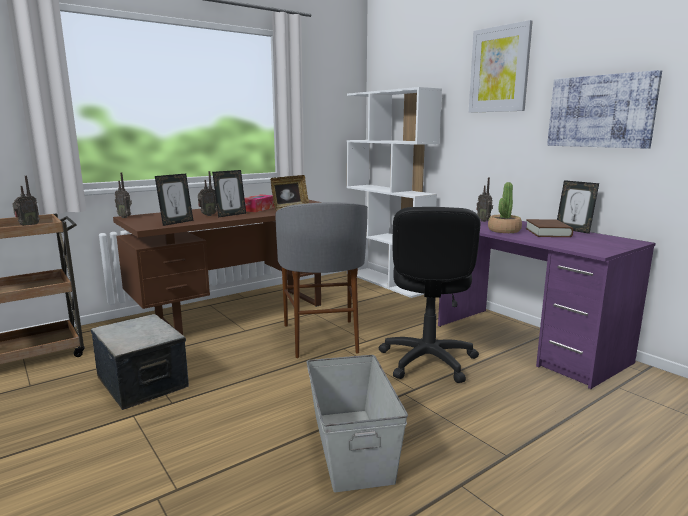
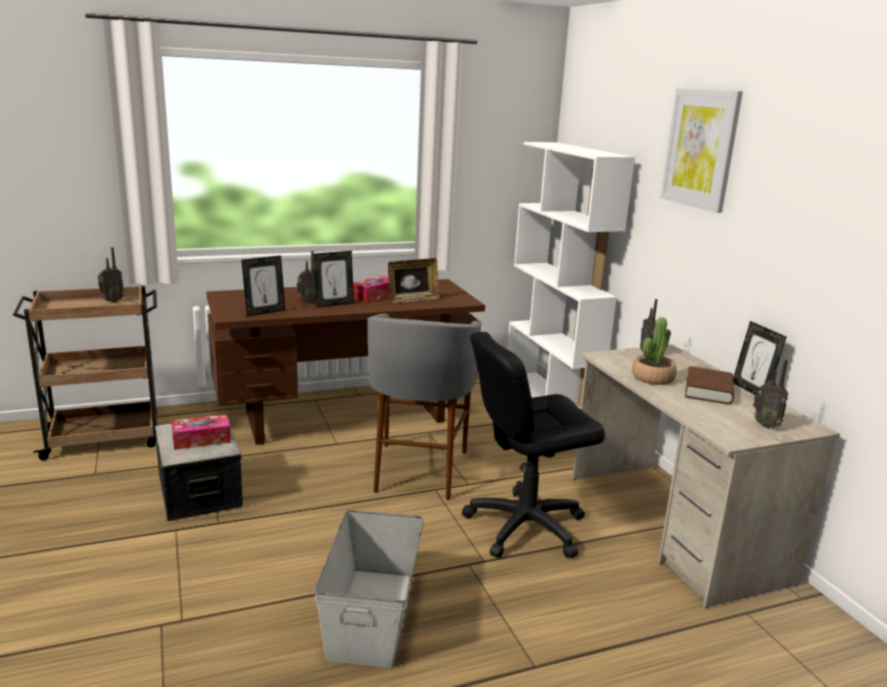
camera: 15 degrees right, 5 degrees up
radio [115,172,132,218] -> radio moved to [753,359,788,428]
black office chair [379,207,480,383] -> black office chair turned 45 degrees clockwise [462,332,605,558]
purple desk [438,220,656,389] -> beige desk [572,344,840,608]
picture [547,70,662,149] -> none
none -> tissue box [171,414,231,450]

